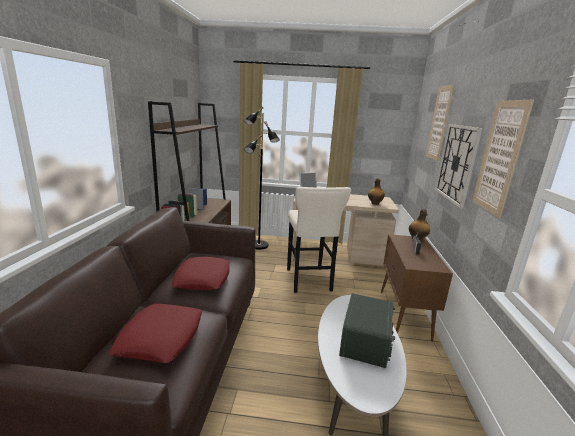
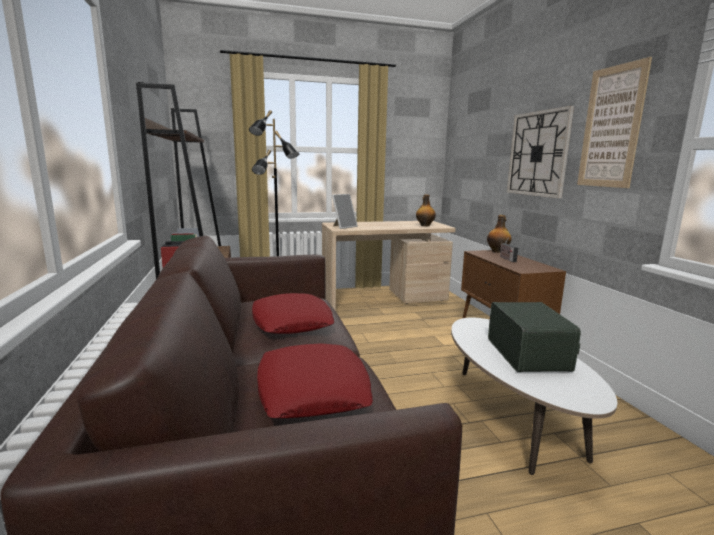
camera: 20 degrees left, 5 degrees down
beige stool [287,187,351,293] -> none
picture [426,84,455,161] -> none

